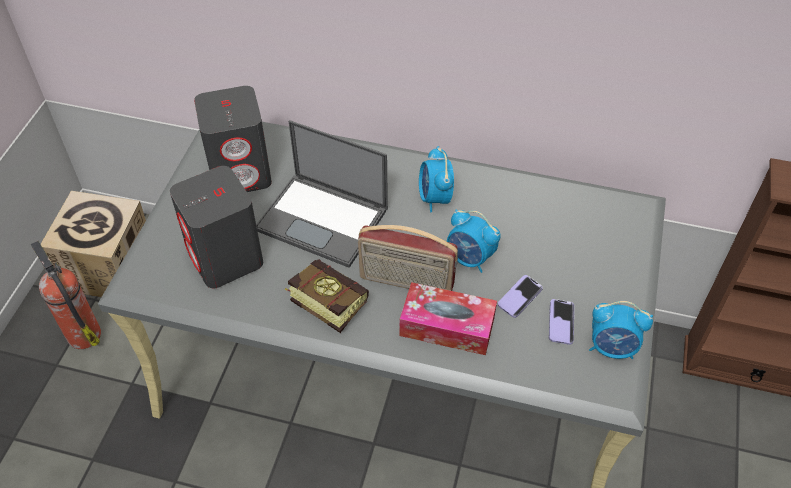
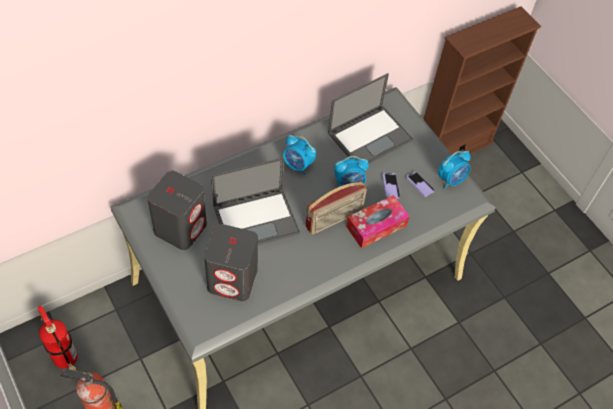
camera: 50 degrees left, 5 degrees up
cardboard box [41,191,146,297] -> fire extinguisher [37,306,77,371]
book [285,259,369,333] -> none
none -> laptop [328,73,413,164]

